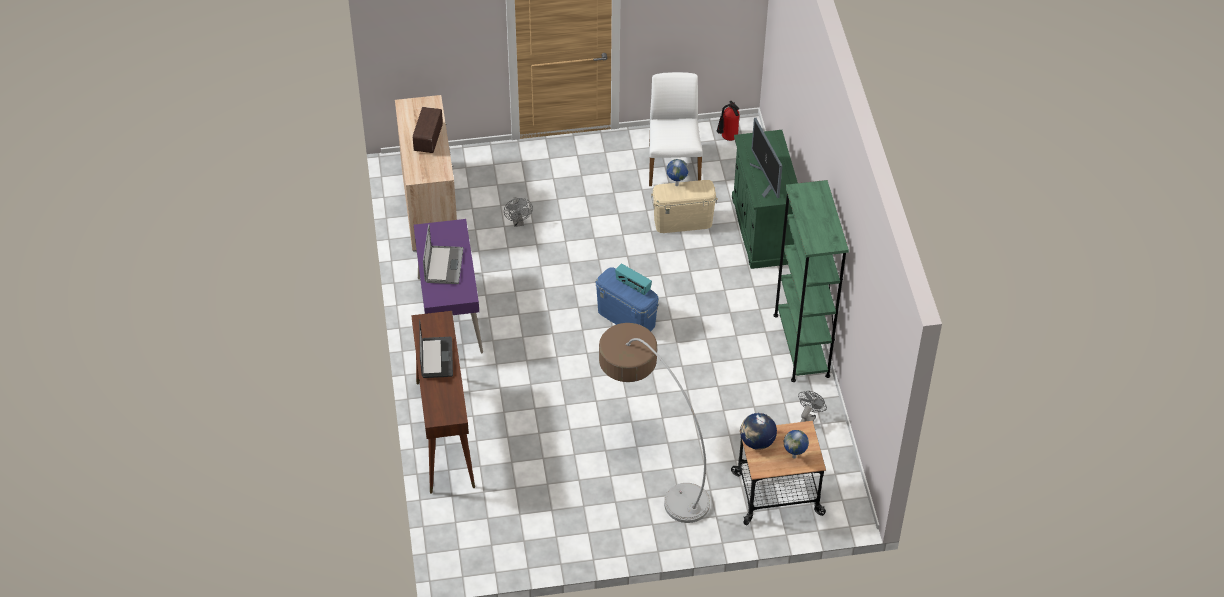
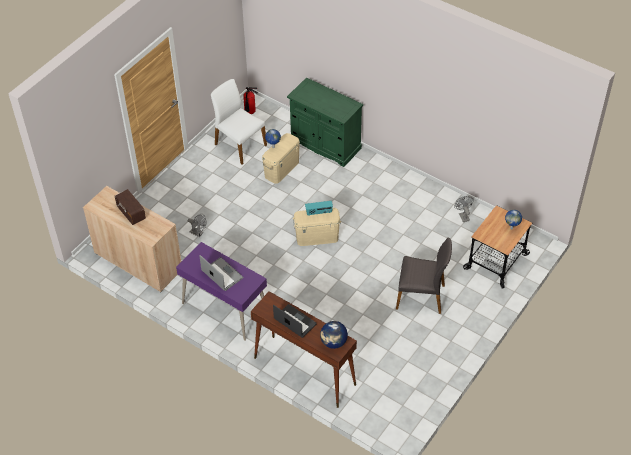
camera: 45 degrees left, 0 degrees up
blue storage box [595,267,659,331] -> beige storage box [293,208,341,246]
floor lamp [599,323,710,523] -> grey chair [396,237,452,314]
globe [740,413,777,450] -> globe moved to [320,321,348,349]
monitor [750,118,782,198] -> none
green bookcase [774,180,849,382] -> none

